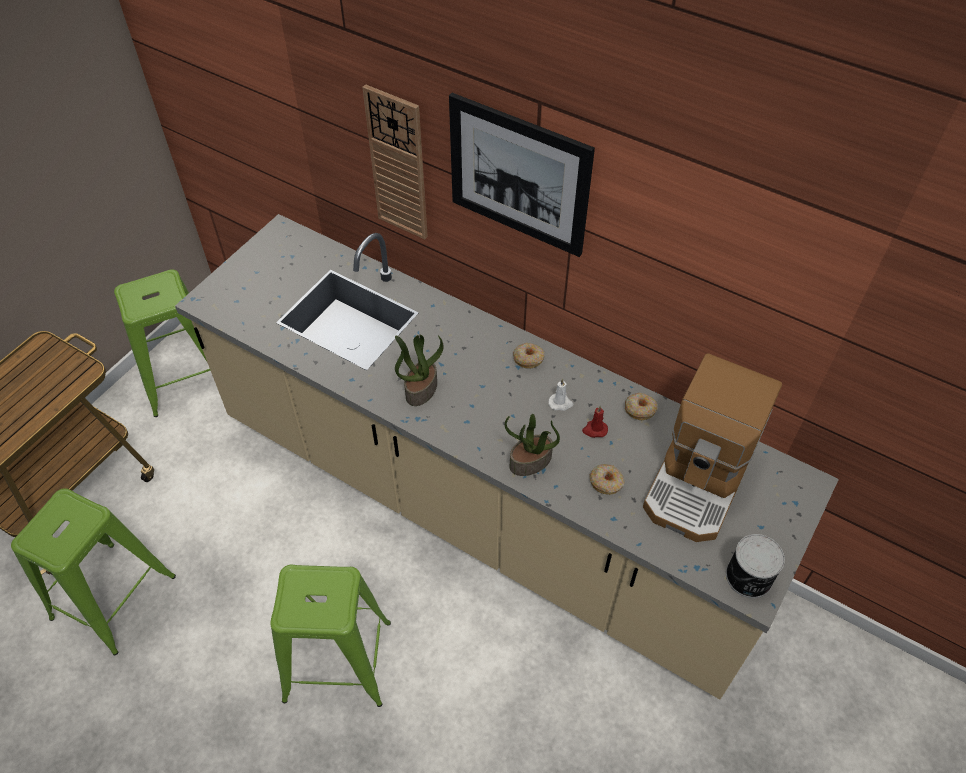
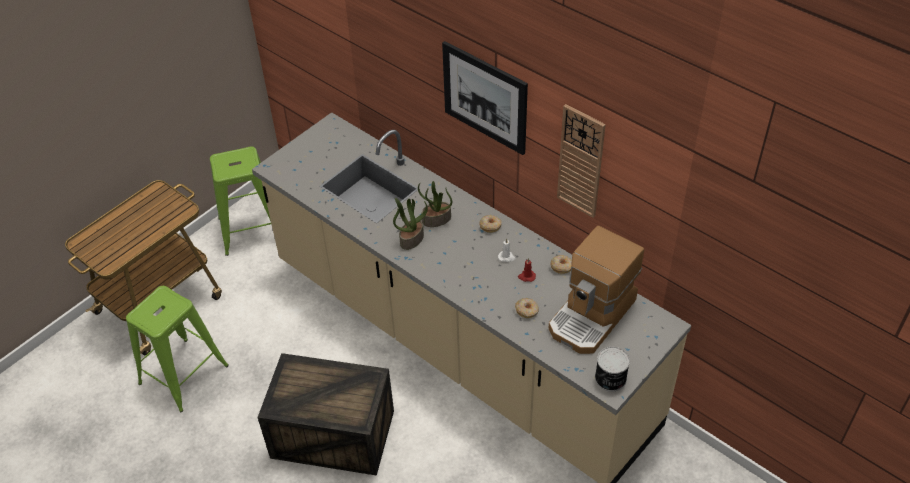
camera: 10 degrees right, 5 degrees down
green stool [270,565,391,707] -> crate [257,353,394,476]
wall clock [362,84,428,239] -> wall clock moved to [557,104,606,218]
potted plant [505,414,560,476] -> potted plant moved to [418,181,452,227]

